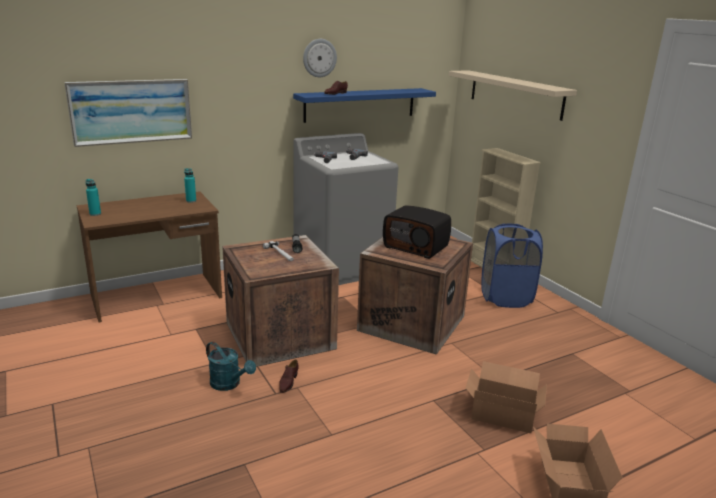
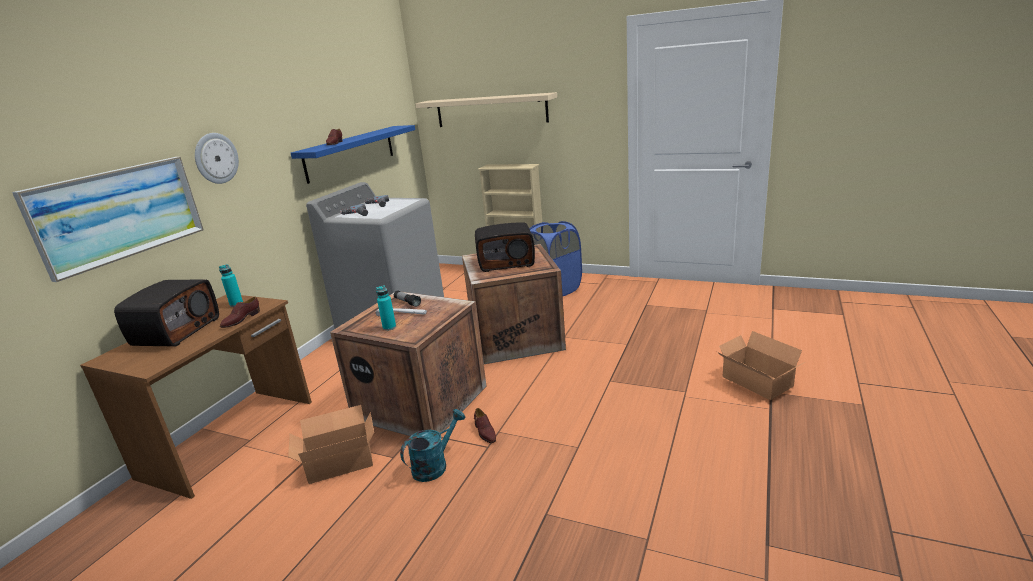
camera: 35 degrees left, 0 degrees up
turquoise bottle [86,179,101,216] -> turquoise bottle moved to [376,286,396,331]
turquoise watering can [206,342,256,391] -> turquoise watering can turned 45 degrees counterclockwise [400,409,465,482]
wall clock [303,39,337,77] -> wall clock moved to [195,133,239,184]
cardboard box [466,361,547,433] -> cardboard box moved to [288,405,374,484]
none -> radio [114,279,219,347]
none -> brown shoe [220,297,260,328]

